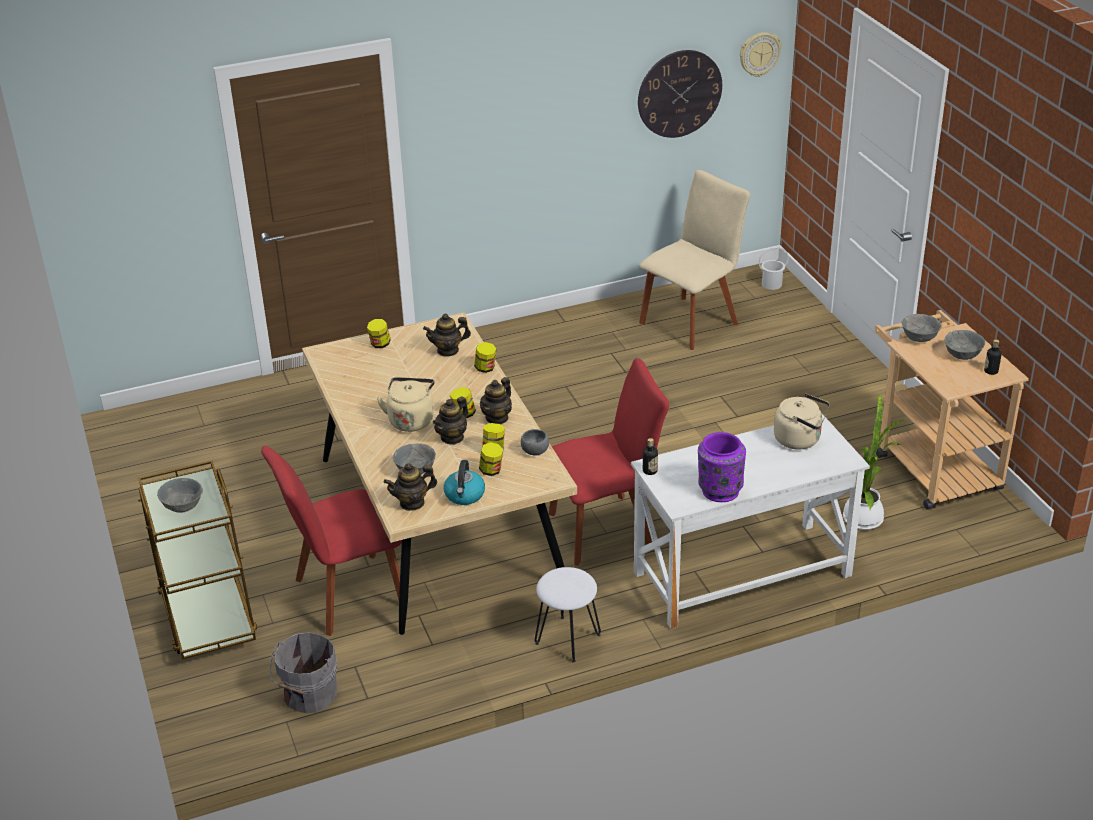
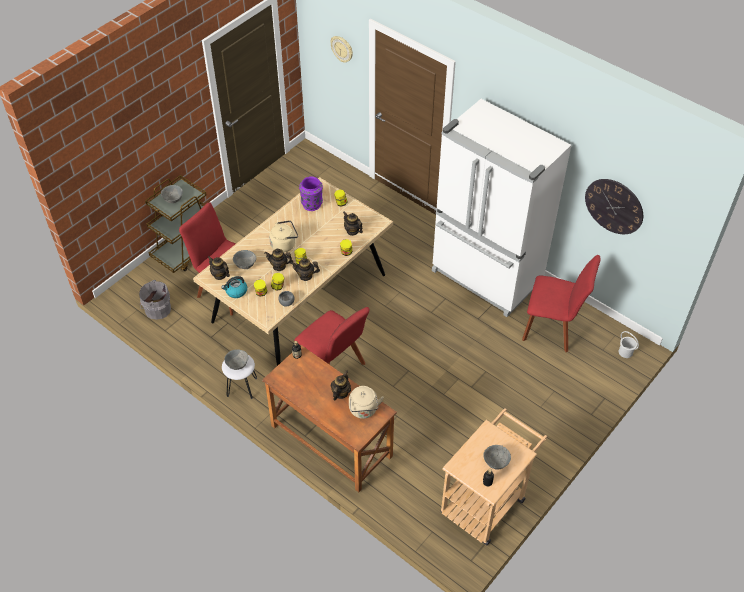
camera: 60 degrees right, 15 degrees up
white desk [631,413,870,629] -> brown desk [262,345,397,492]
beige chair [639,170,750,350] -> red chair [522,255,601,352]
purple vase [698,432,746,502] -> purple vase moved to [299,176,323,211]
wall clock [740,32,782,77] -> wall clock moved to [330,36,353,63]
potted plant [843,394,903,530] -> none
grey bowl [902,314,942,342] -> grey bowl moved to [224,349,248,370]
none -> teapot [331,370,351,400]
none -> white fridge [432,99,571,317]

